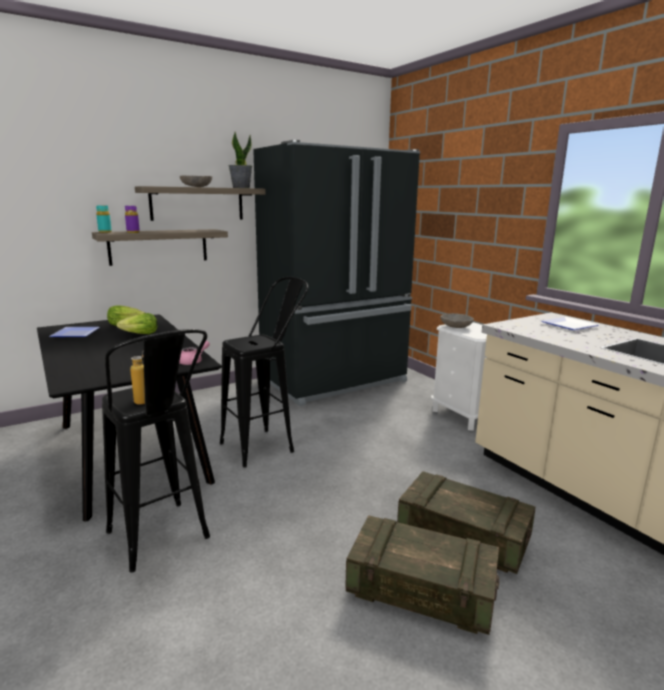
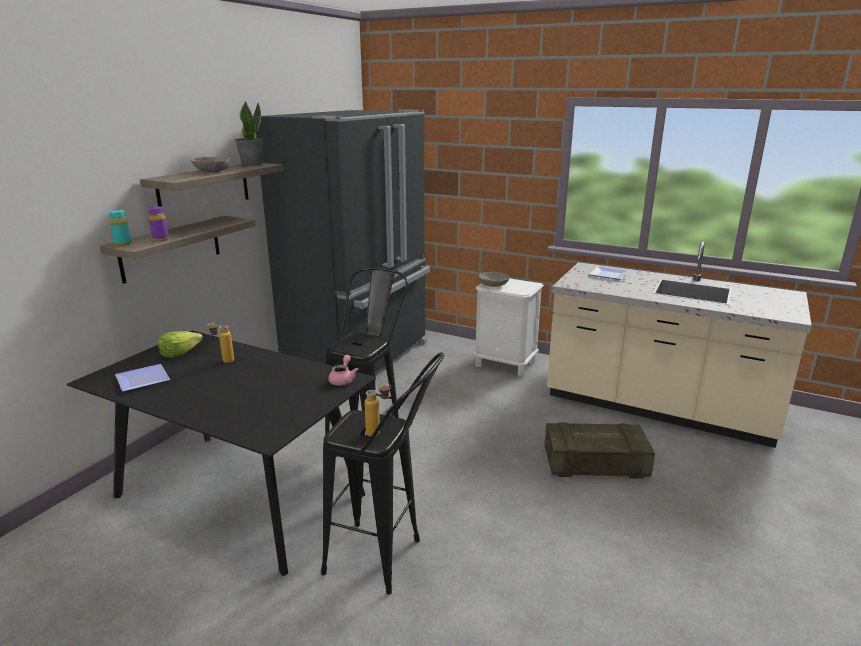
camera: 30 degrees left, 5 degrees up
lettuce [117,313,158,334] -> bottle [208,321,234,363]
crate [345,515,499,635] -> none

